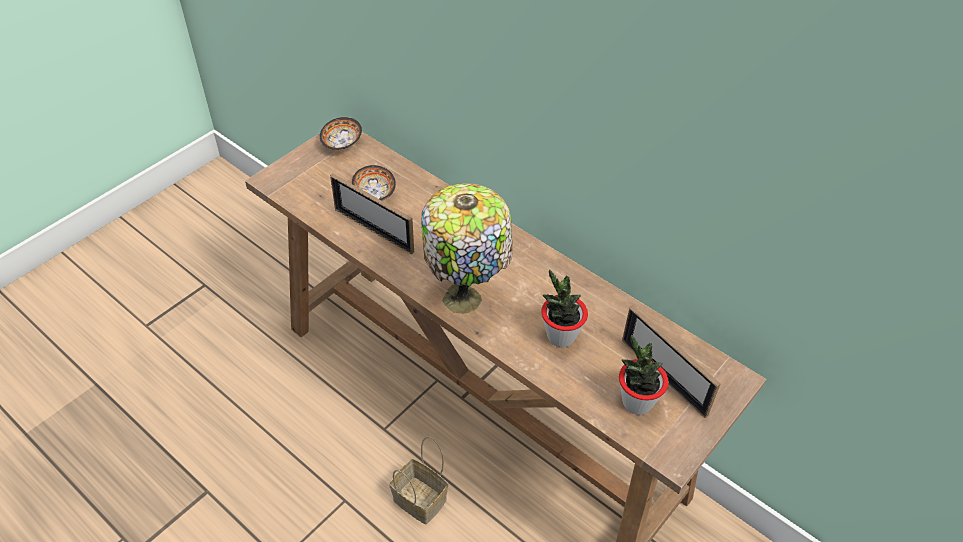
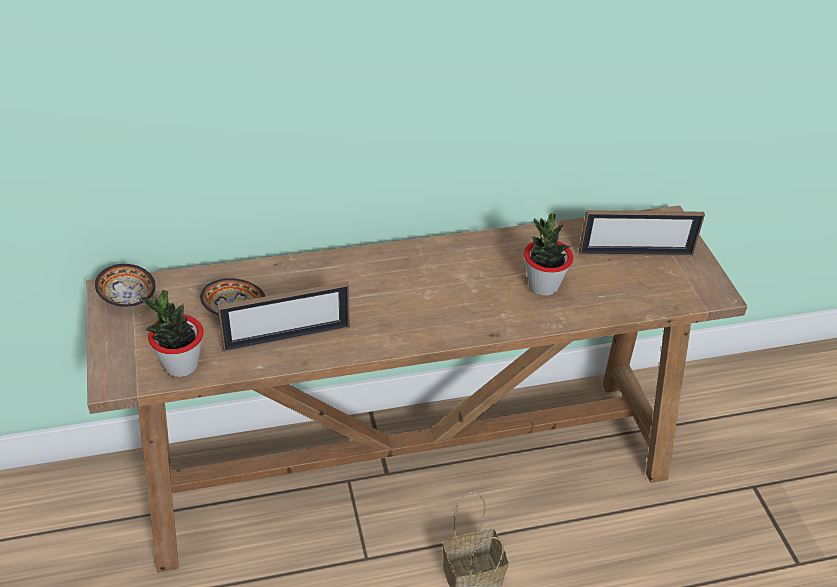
camera: 55 degrees left, 5 degrees down
table lamp [421,183,513,314] -> none
potted plant [619,335,669,415] -> potted plant moved to [141,290,204,377]

